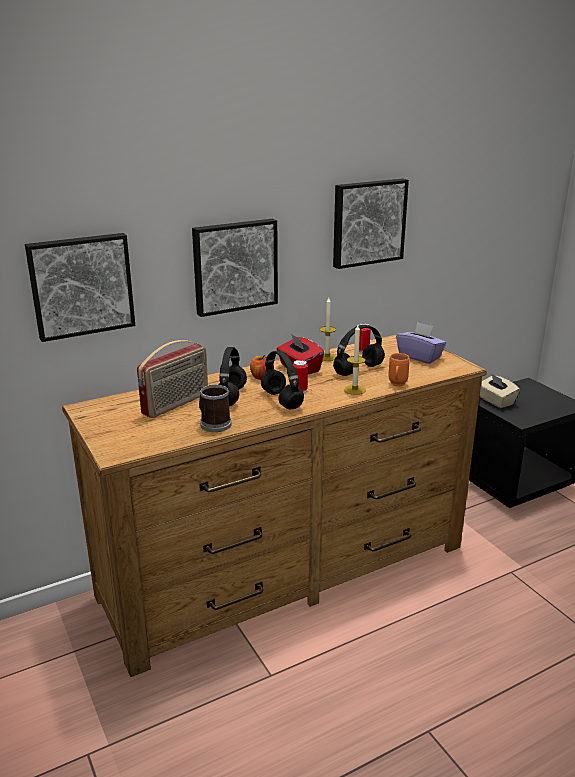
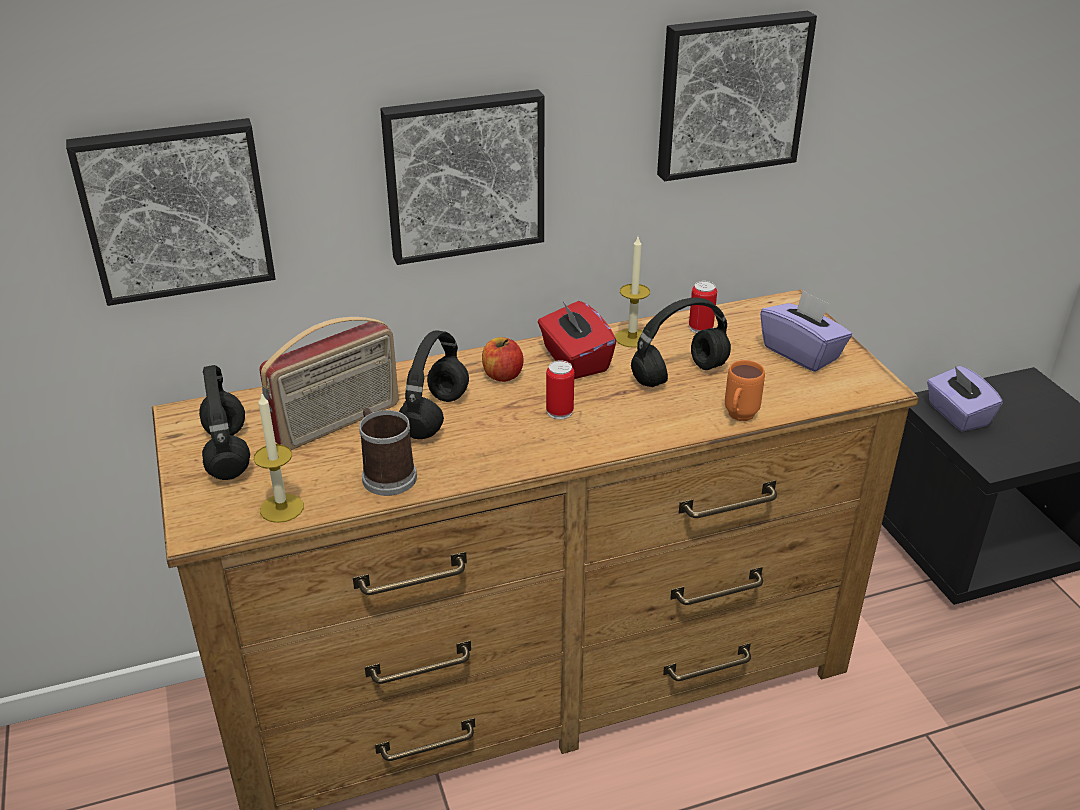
camera: 10 degrees right, 10 degrees up
black headphones [261,350,304,409] -> black headphones moved to [199,365,250,480]
candle [344,325,366,395] -> candle moved to [254,394,304,523]
beige tissue box [480,373,520,408] -> purple tissue box [927,366,1003,432]

